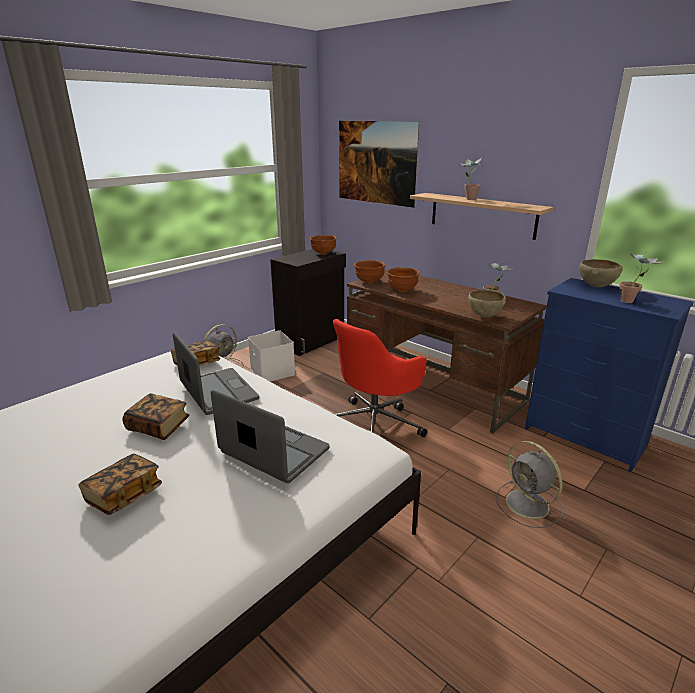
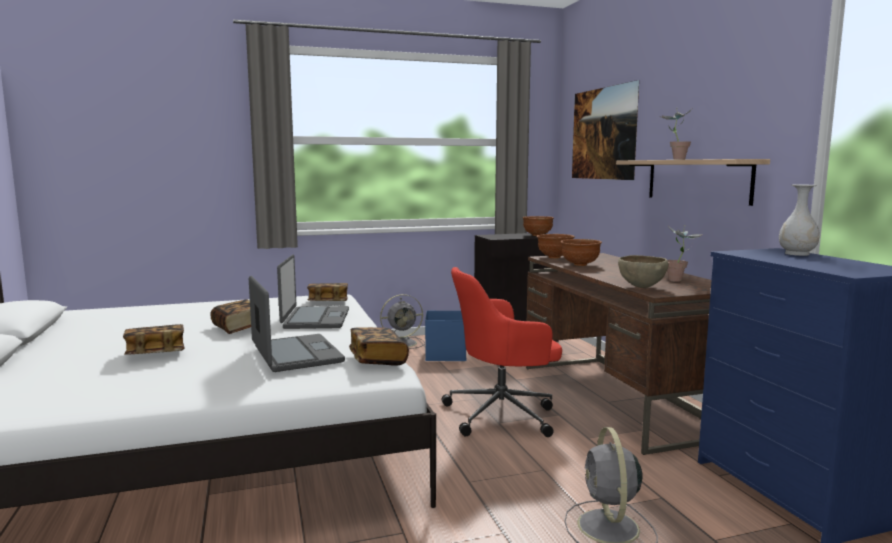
camera: 30 degrees right, 15 degrees down
white storage box [248,330,295,382] -> blue storage box [425,311,467,361]
brown bowl [579,259,623,287] -> white vase [779,185,820,256]
potted plant [620,251,663,303] -> none
none -> book [349,327,409,366]

